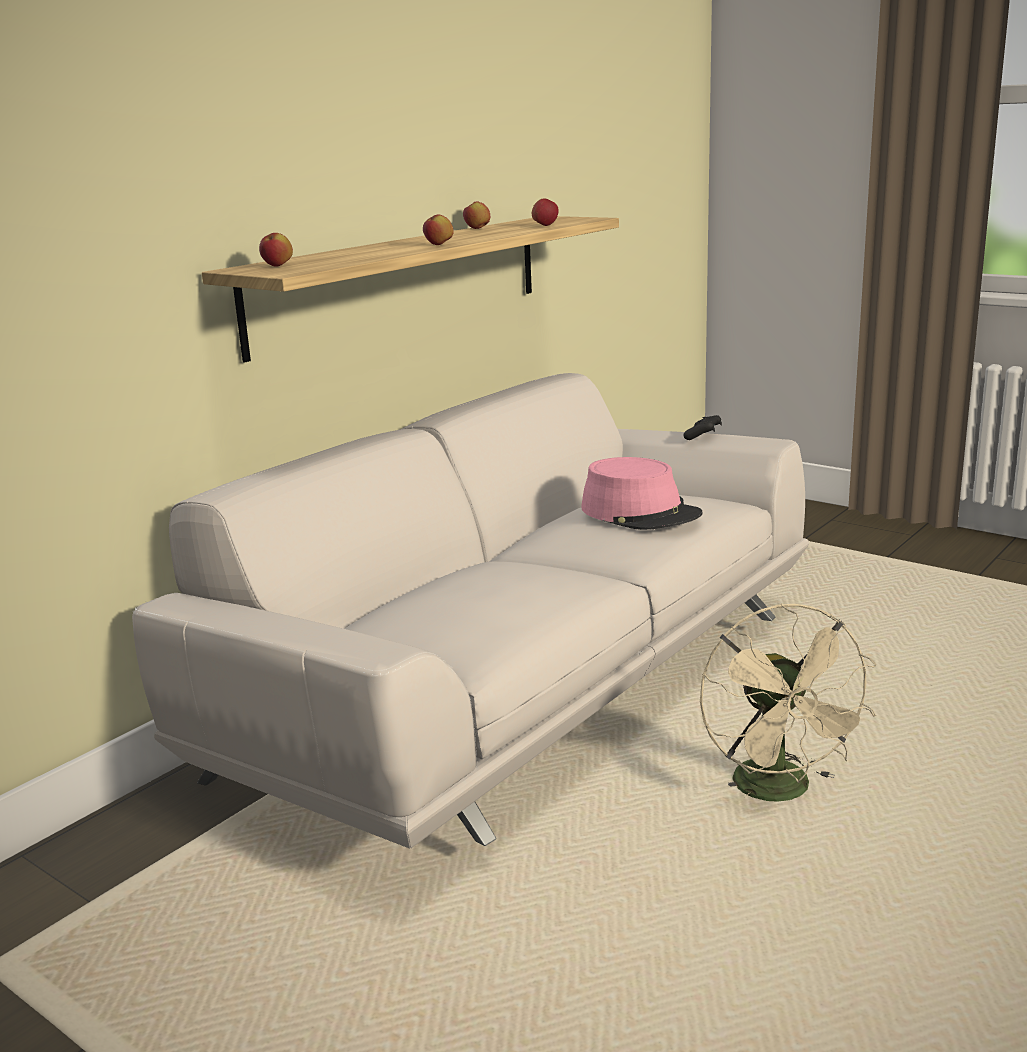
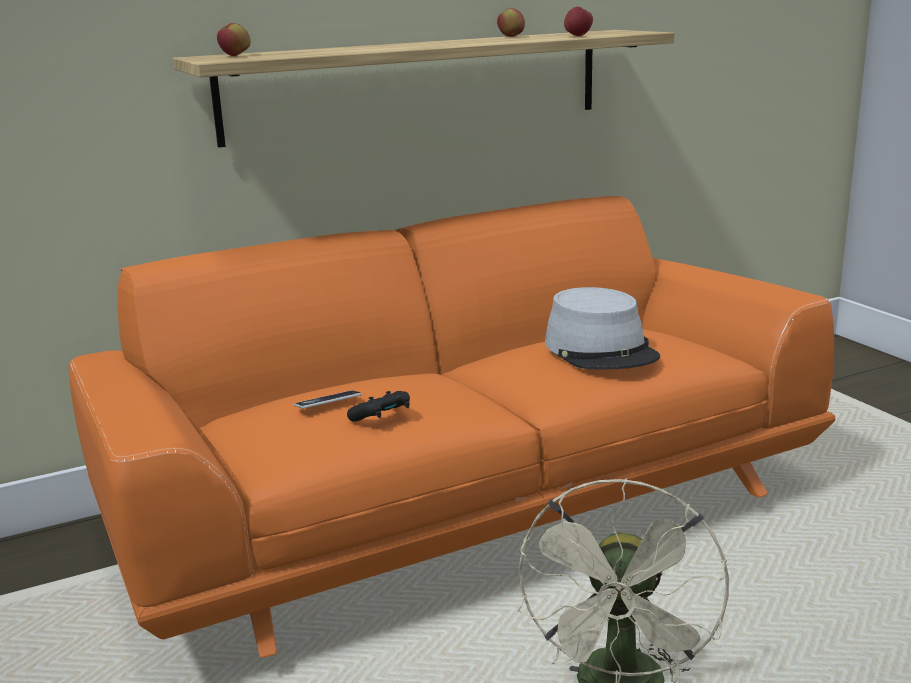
camera: 25 degrees right, 0 degrees up
white sofa [132,373,809,849] -> orange sofa [68,196,836,658]
apple [423,214,454,245] -> none
pink hat [581,457,703,530] -> grey hat [545,287,660,369]
black game controller [683,415,722,440] -> black game controller moved to [347,391,410,422]
none -> phone [294,390,362,408]

